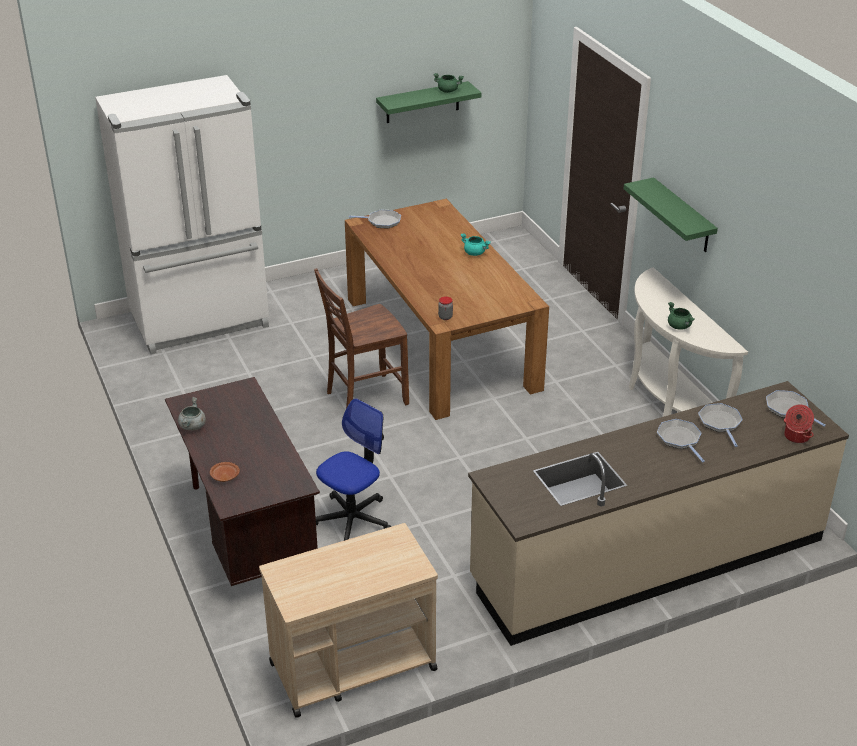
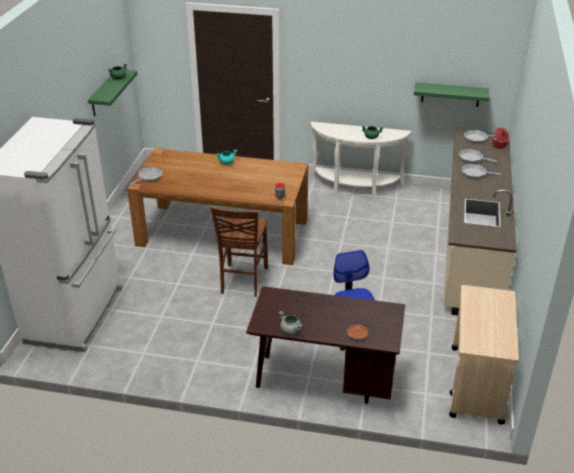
camera: 55 degrees left, 0 degrees up
green shelf [623,177,718,252] -> green shelf moved to [414,82,489,107]

